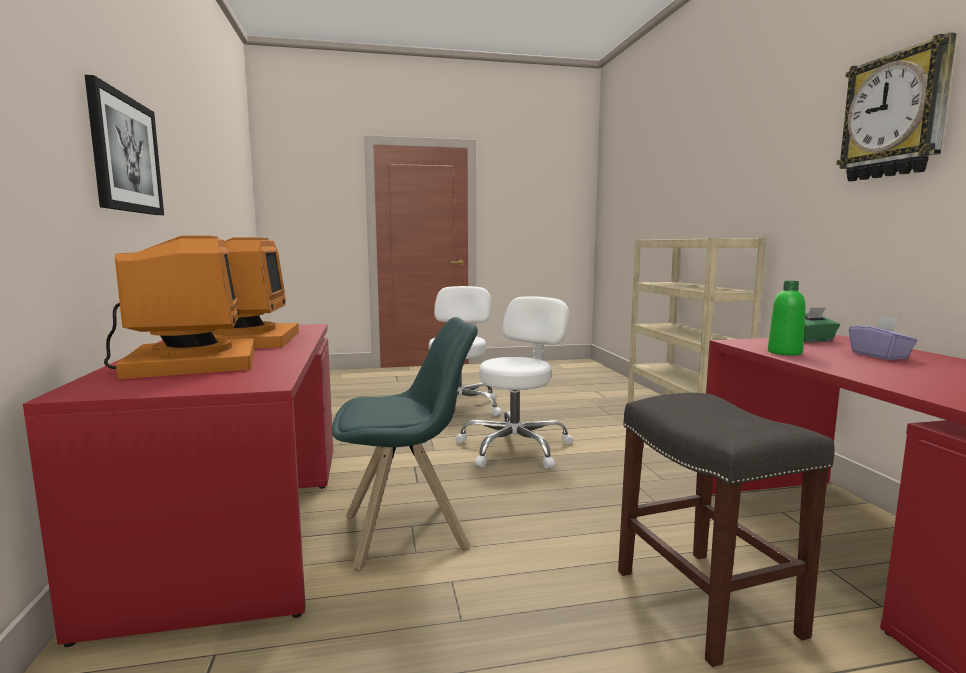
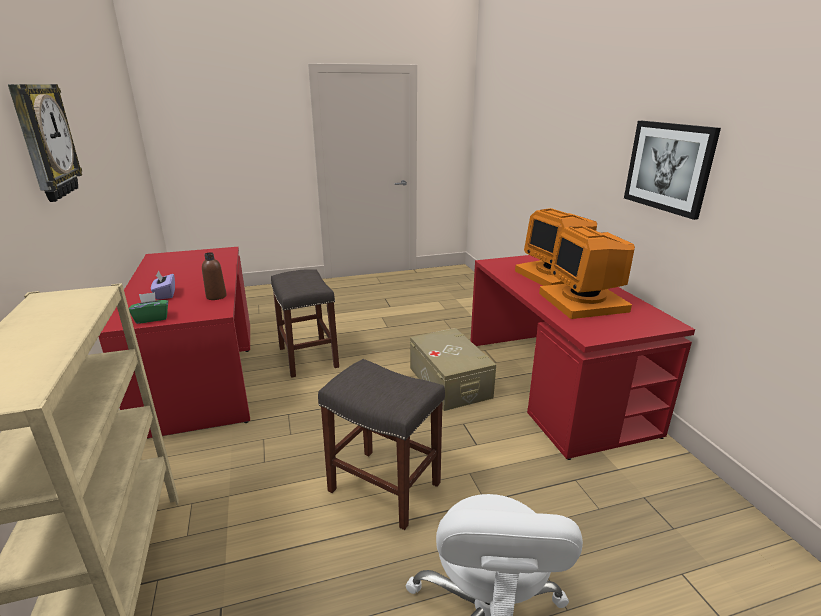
camera: 175 degrees right, 15 degrees up
turquoise chair [332,317,478,570] -> beige storage box [410,328,496,411]
white office chair [455,296,573,469] -> grey stool [318,359,445,530]
green bottle [768,281,806,356] -> brown bottle [202,252,227,300]

